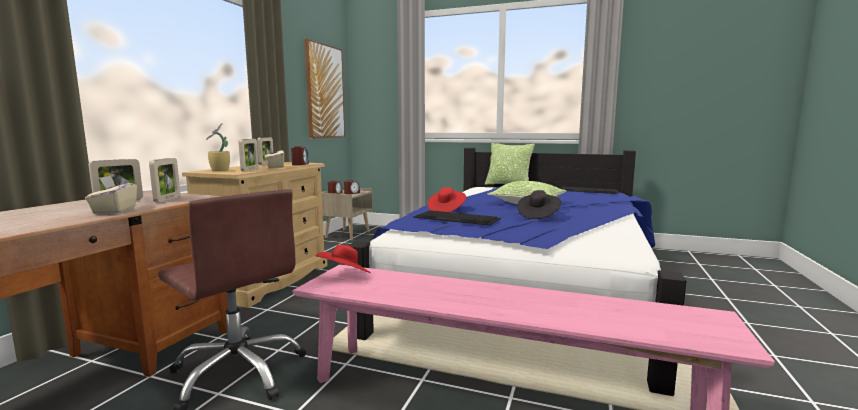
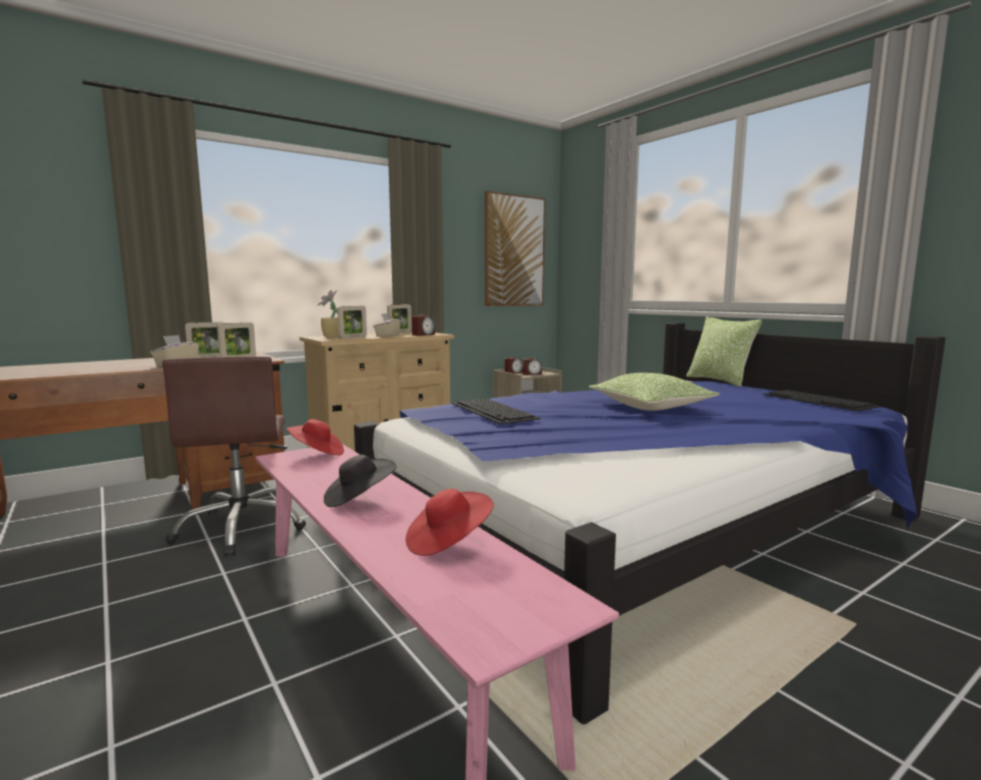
camera: 35 degrees right, 0 degrees up
red hat [428,187,466,212] -> red hat moved to [406,489,494,556]
black hat [517,190,561,219] -> black hat moved to [324,455,397,507]

